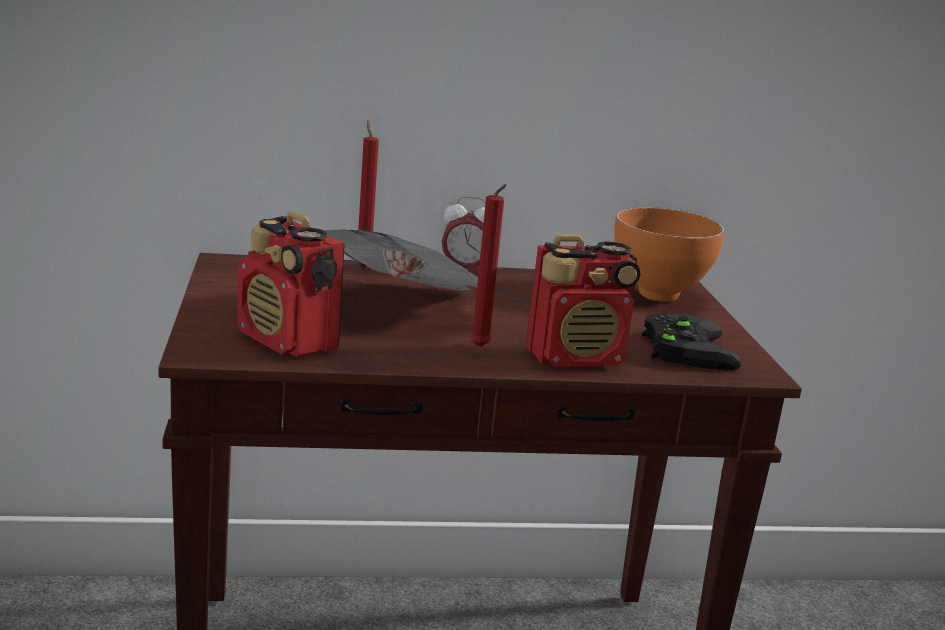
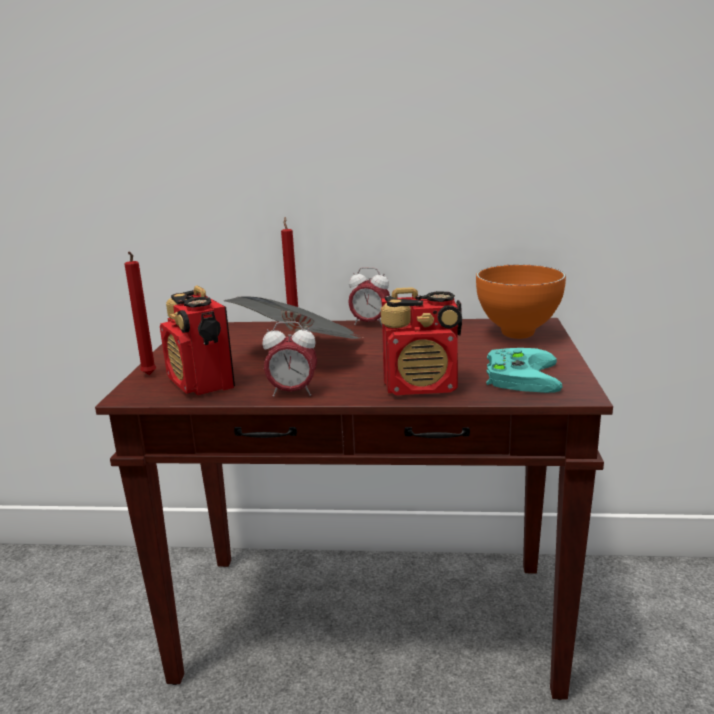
camera: 15 degrees right, 0 degrees up
red candle [470,184,507,347] -> red candle moved to [124,252,157,375]
black game controller [642,314,742,370] -> turquoise game controller [486,348,563,393]
none -> alarm clock [262,321,317,397]

